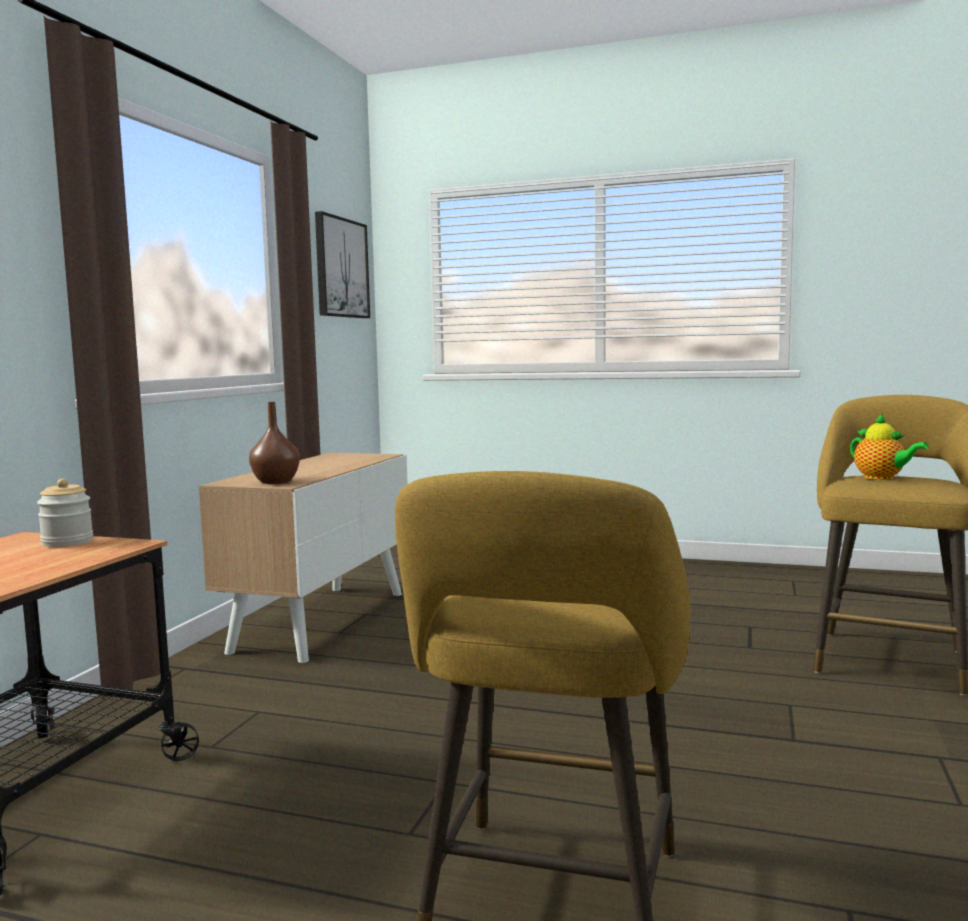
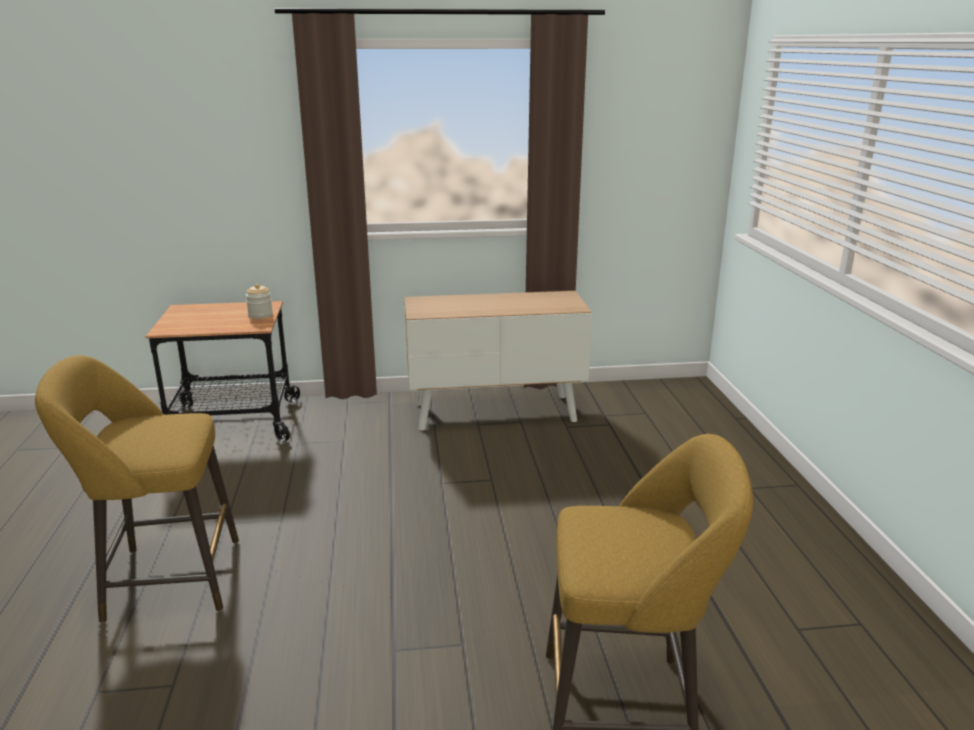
camera: 65 degrees right, 15 degrees up
brown vase [249,402,300,484] -> none
picture [315,211,370,318] -> none
teapot [850,414,929,480] -> none

